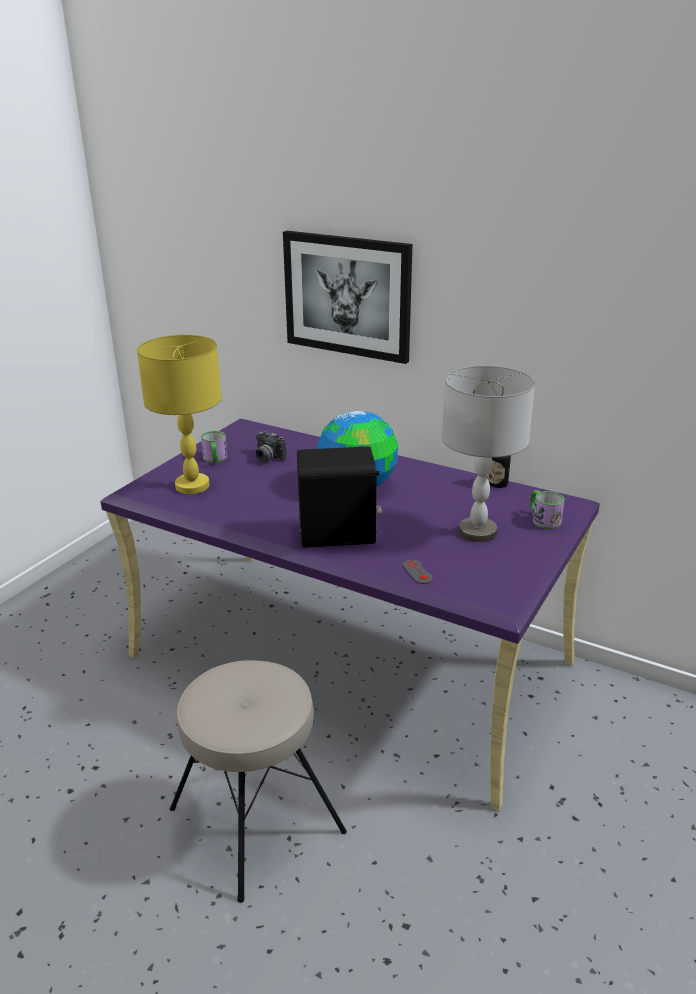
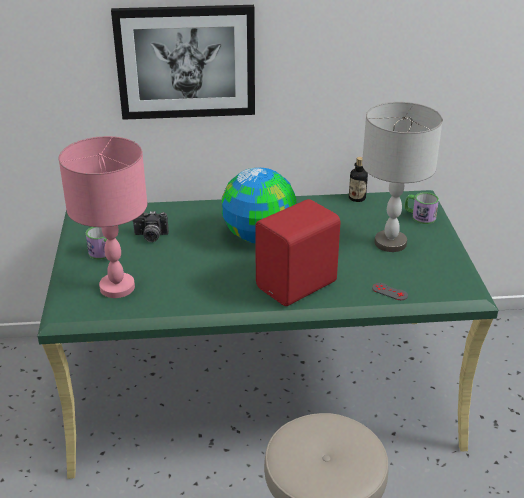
camera: 35 degrees left, 5 degrees up
purple desk [100,419,600,811] -> green desk [37,190,498,479]
yellow table lamp [137,335,222,494] -> pink table lamp [59,136,147,298]
black speaker [297,446,382,548] -> red speaker [255,199,340,306]

